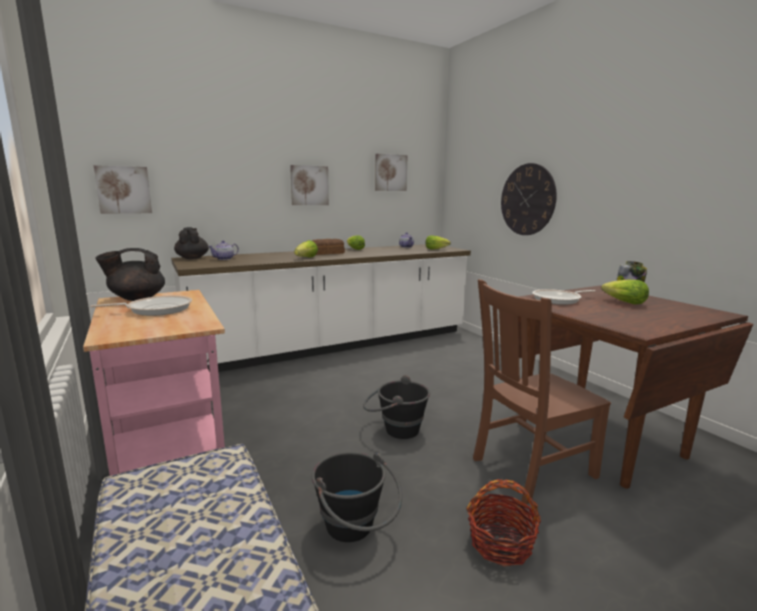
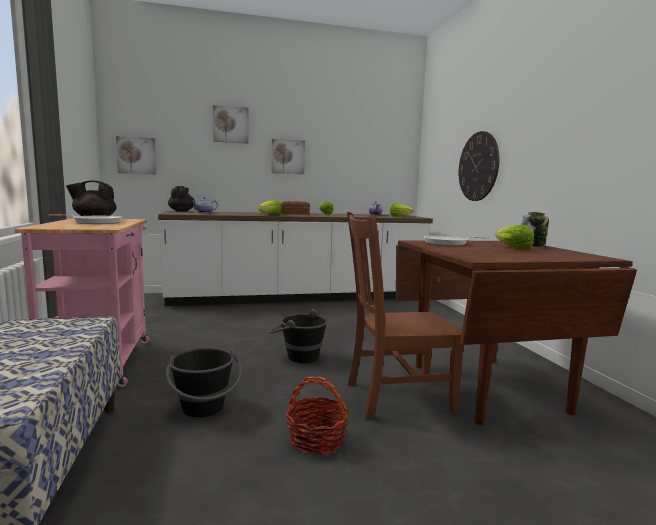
camera: 15 degrees right, 5 degrees down
picture [375,154,408,191] -> picture moved to [213,105,248,143]

